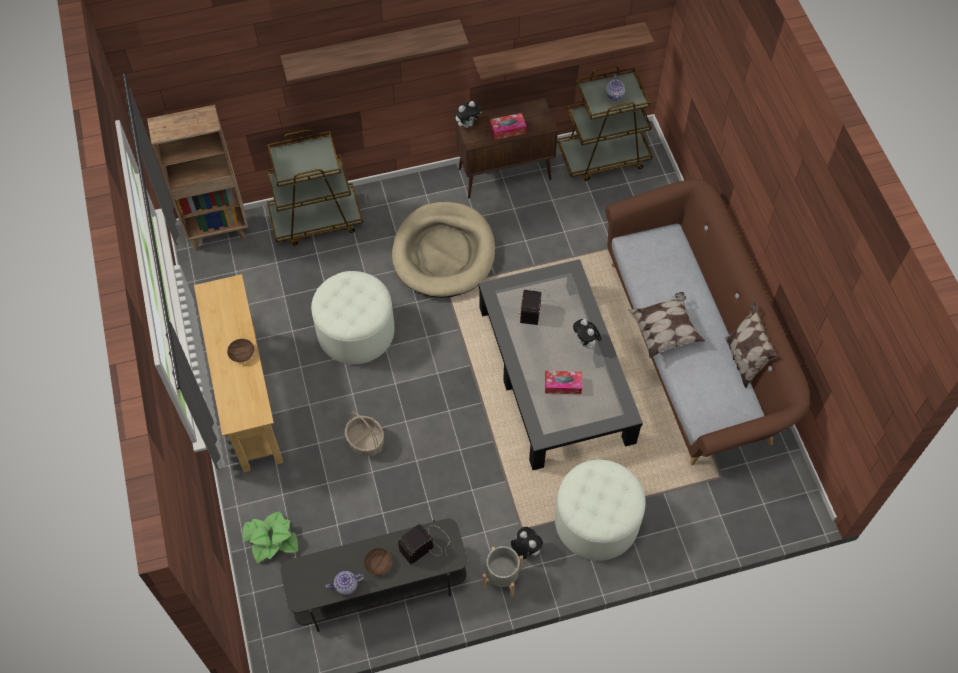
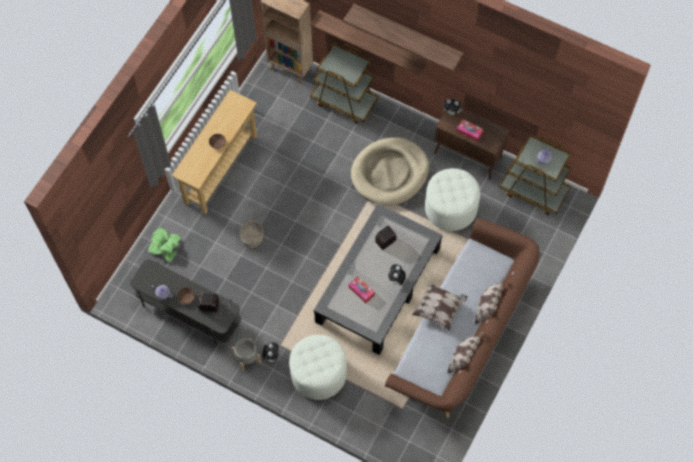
camera: 45 degrees right, 5 degrees up
white ottoman [311,271,395,364] -> white ottoman moved to [425,168,480,231]
shelf [473,22,654,80] -> shelf moved to [310,10,429,76]
none -> pillow [475,277,505,325]

